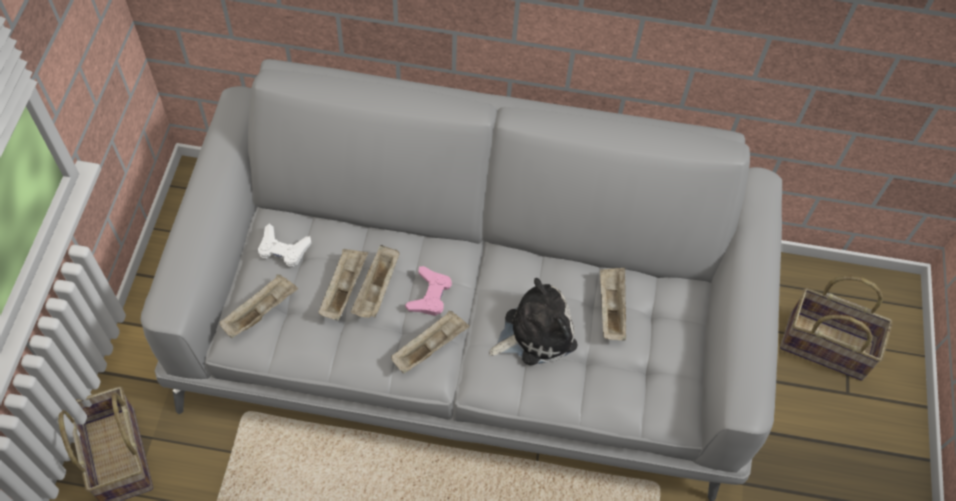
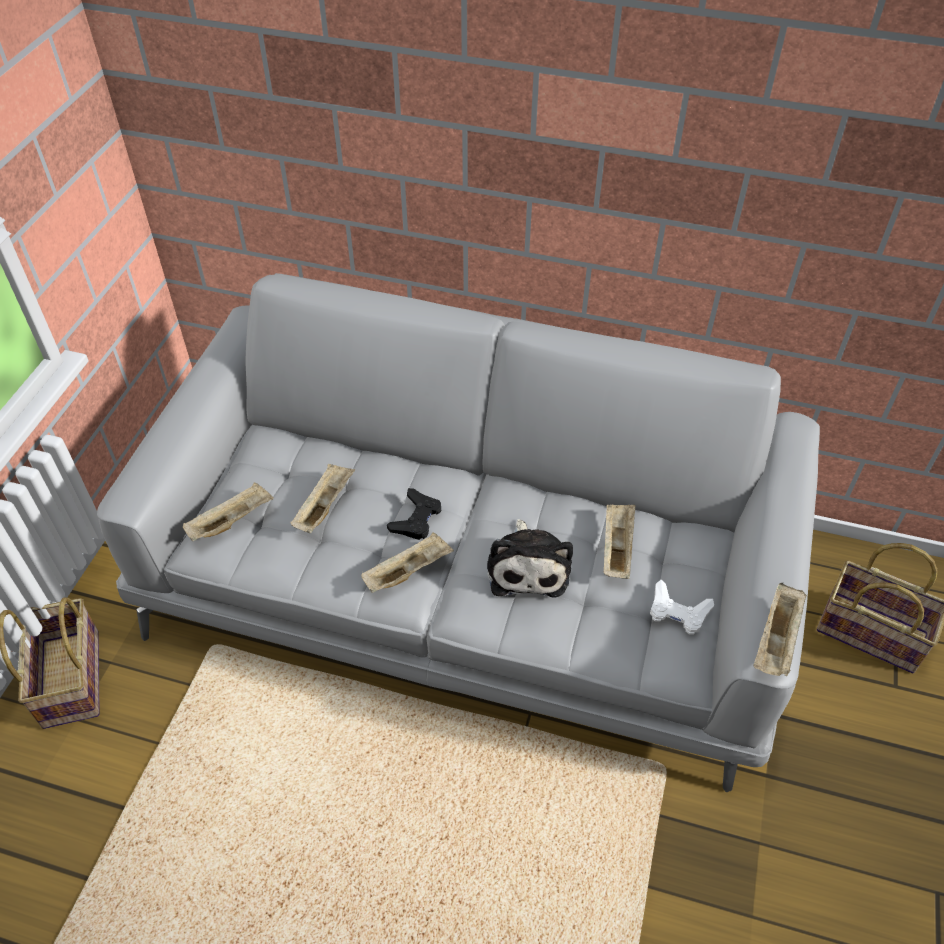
camera: 10 degrees right, 10 degrees down
white game controller [258,224,312,267] -> white game controller moved to [650,580,714,635]
beige tray [351,245,400,318] -> beige tray moved to [754,583,807,676]
pink game controller [405,266,452,316] -> black game controller [387,488,441,540]
plush toy [489,278,577,365] -> plush toy turned 105 degrees clockwise [487,519,573,598]

